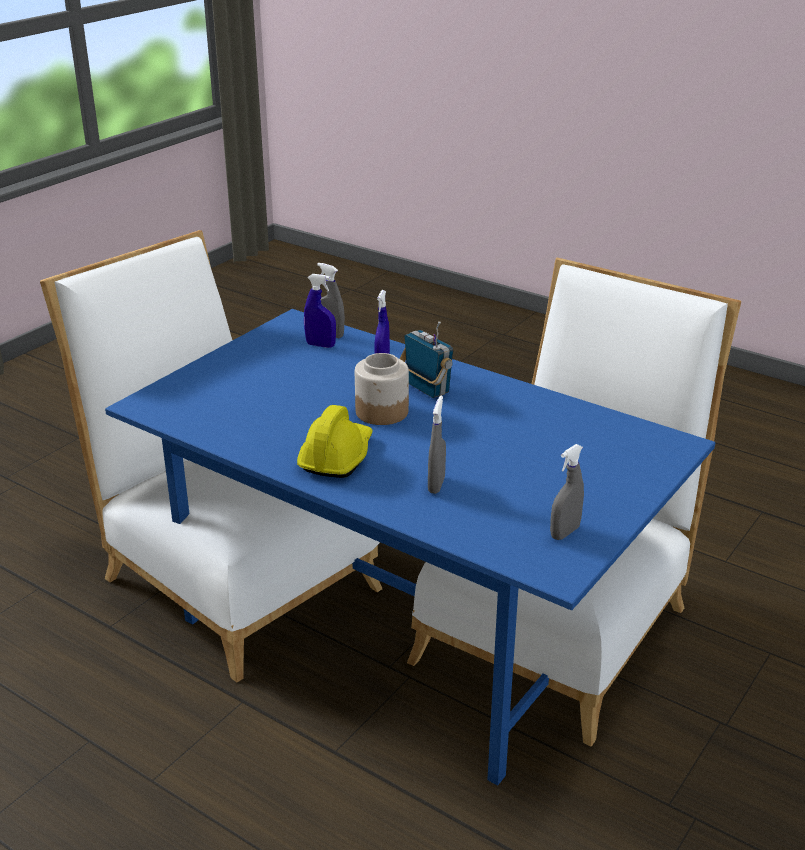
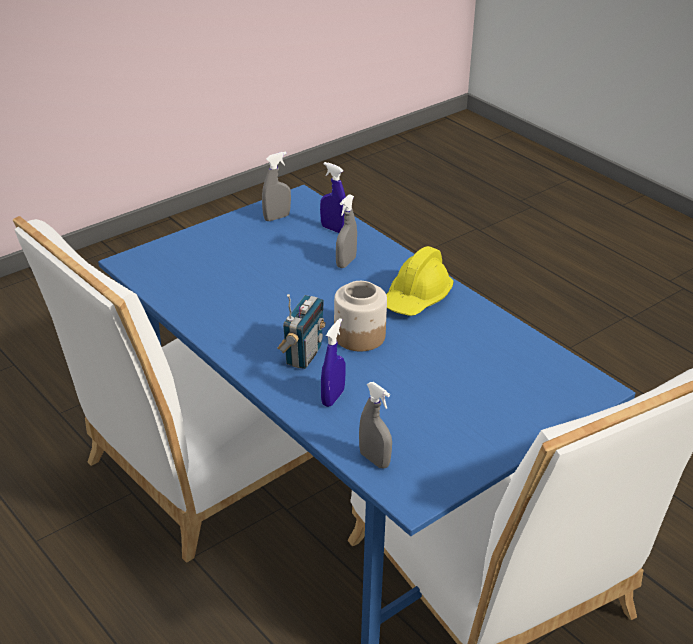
camera: 165 degrees left, 5 degrees up
blue spray bottle [304,274,336,348] -> blue spray bottle moved to [320,162,346,233]
radio [400,321,453,398] -> radio turned 135 degrees counterclockwise [278,294,326,369]

